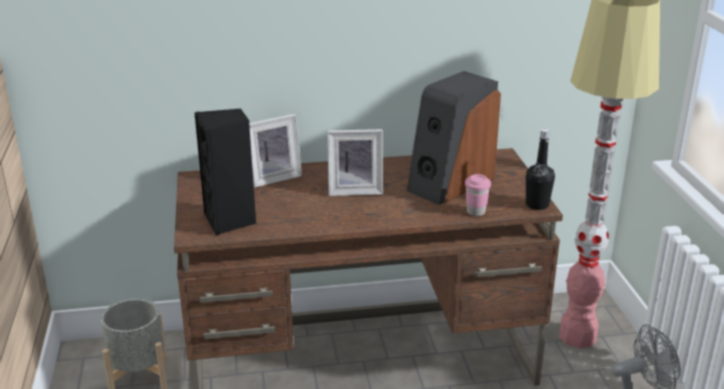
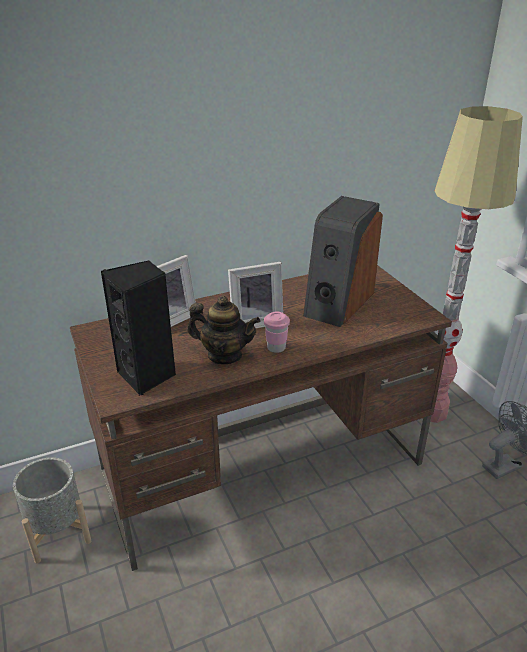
camera: 15 degrees left, 5 degrees up
pink cup [465,174,491,216] -> pink cup moved to [264,312,290,353]
black bottle [526,129,555,210] -> none
none -> teapot [187,296,260,364]

